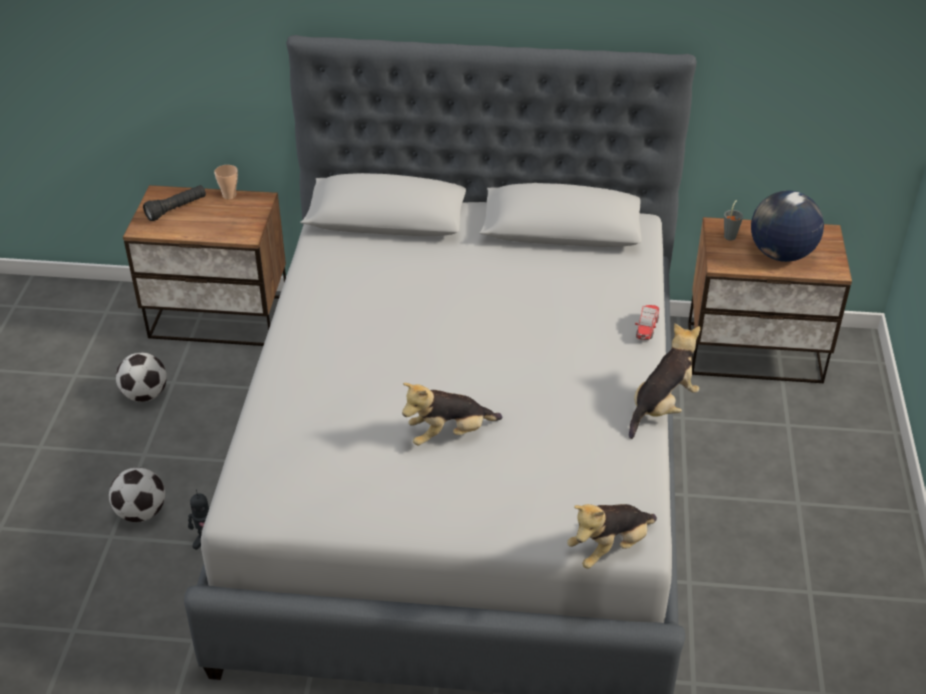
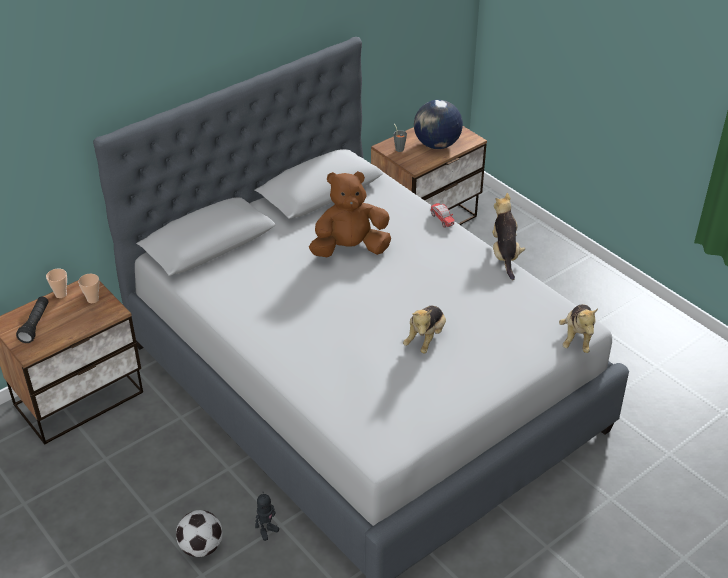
camera: 45 degrees left, 0 degrees up
football [116,353,167,402] -> none
none -> cup [78,274,99,303]
none -> brown plush toy [309,171,391,257]

